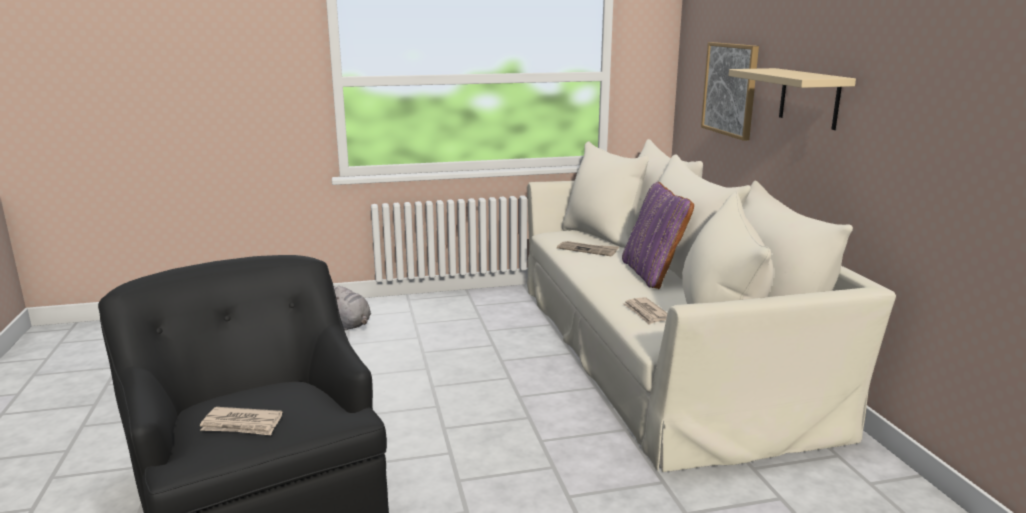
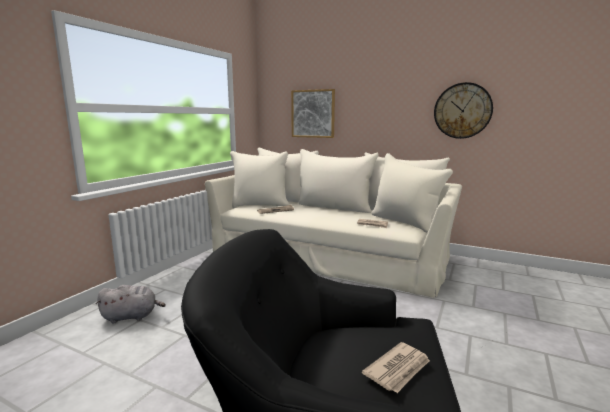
camera: 50 degrees left, 5 degrees down
purple pillow [622,182,694,289] -> none
beige shelf [729,68,856,130] -> none
none -> wall clock [434,82,493,139]

